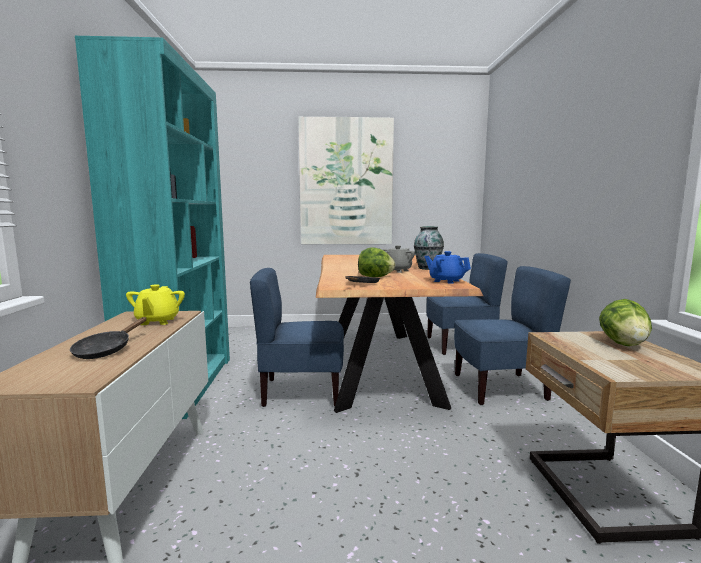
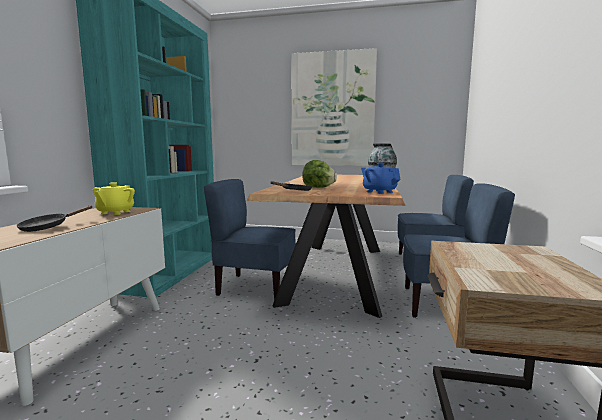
camera: 15 degrees right, 0 degrees up
grey teapot [382,245,415,273] -> none
lettuce [599,299,652,346] -> none

